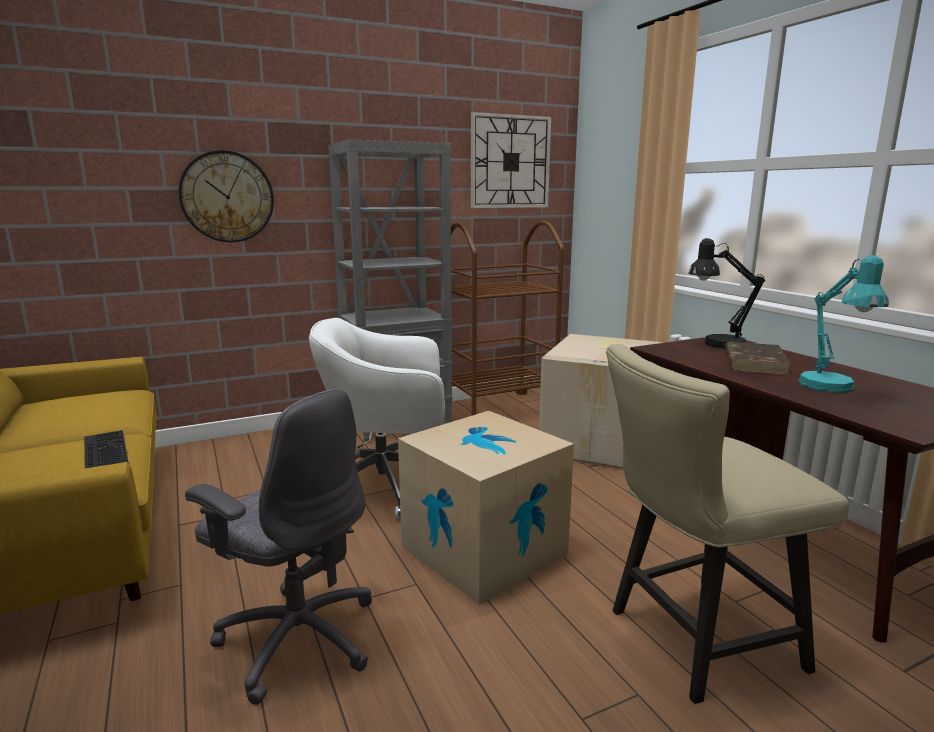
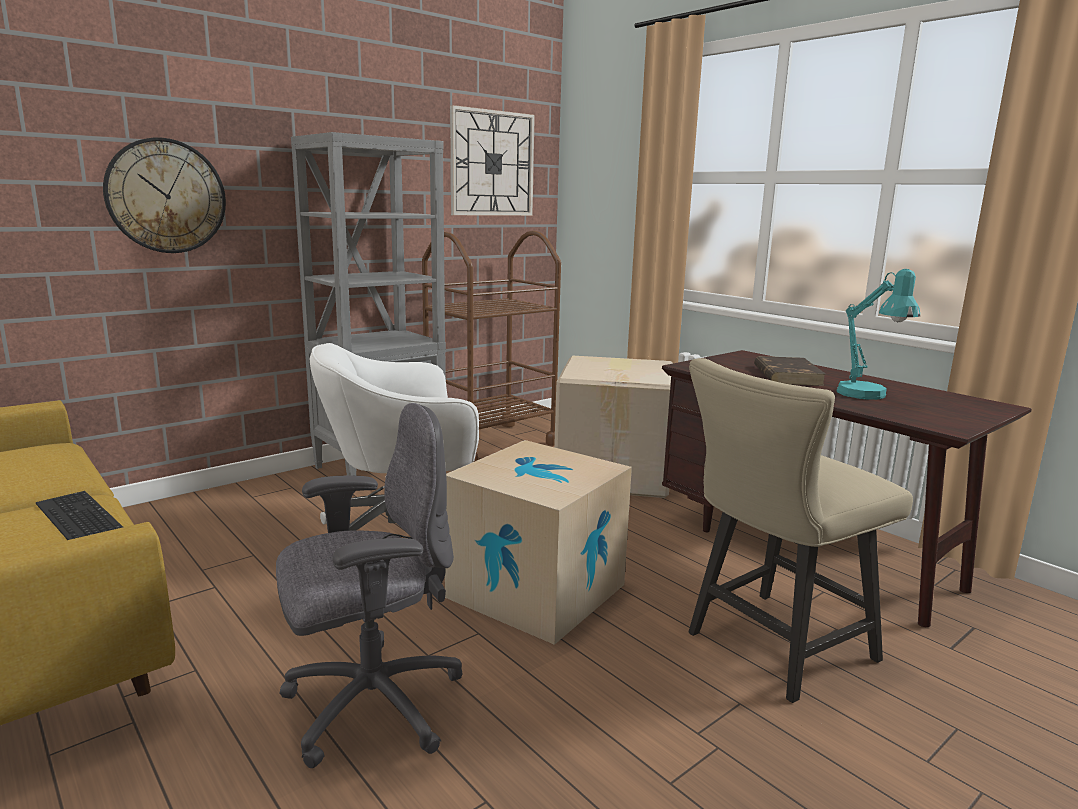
camera: 15 degrees left, 0 degrees up
grey office chair [185,389,372,705] -> grey office chair turned 45 degrees counterclockwise [276,403,462,768]
black table lamp [688,238,765,349] -> none

